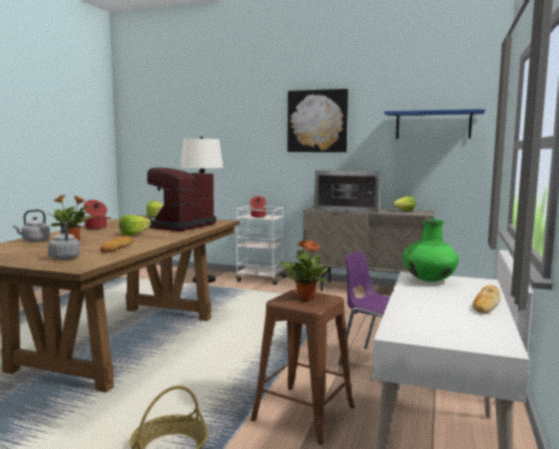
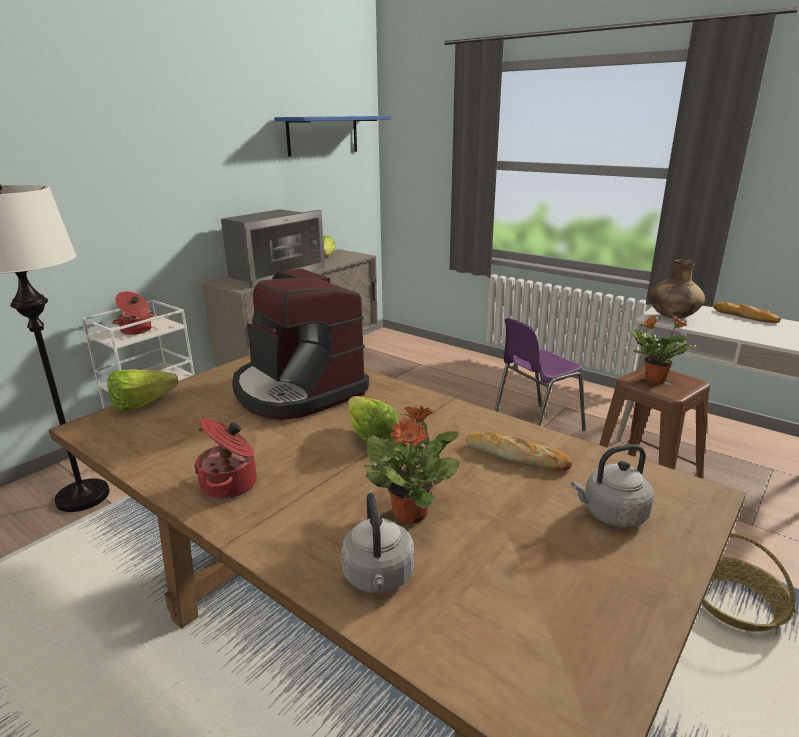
camera: 70 degrees left, 15 degrees up
picture [287,89,348,152] -> none
green vase [402,219,459,282] -> brown vase [649,259,705,318]

